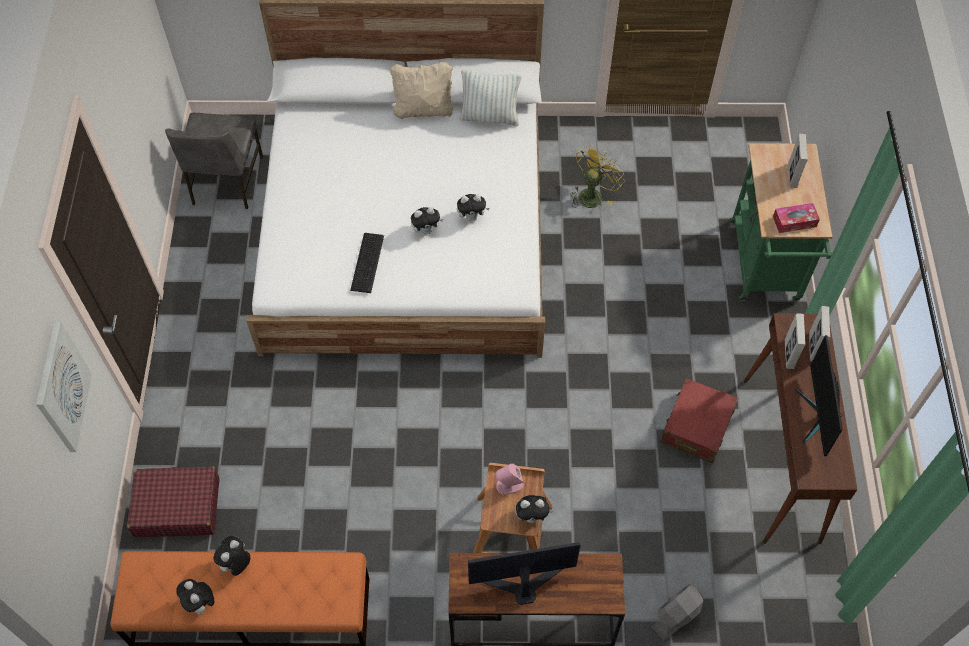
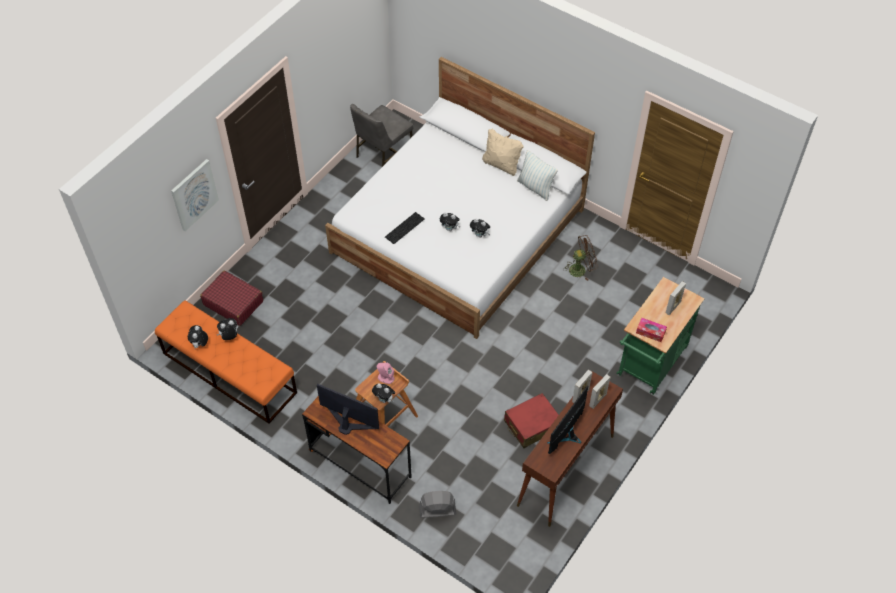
camera: 35 degrees right, 5 degrees down
yellow fan [570,145,624,208] -> brown fan [563,235,598,281]

